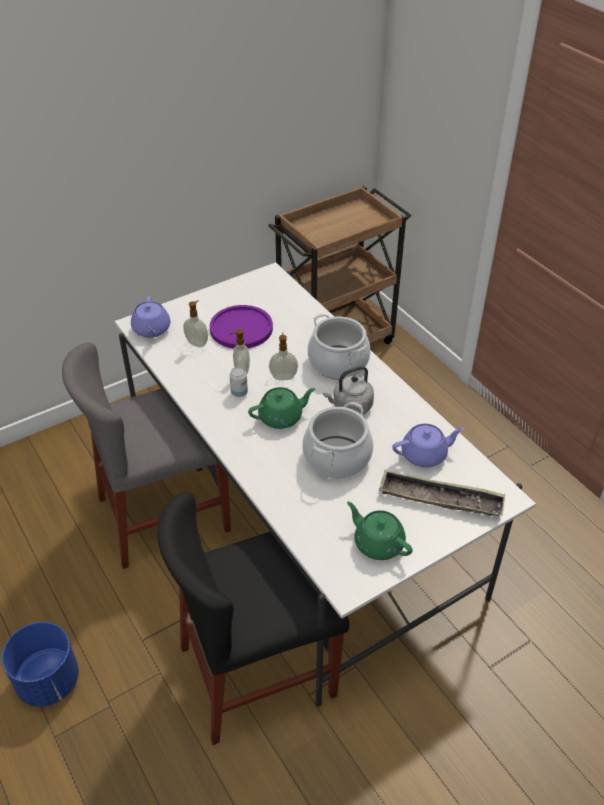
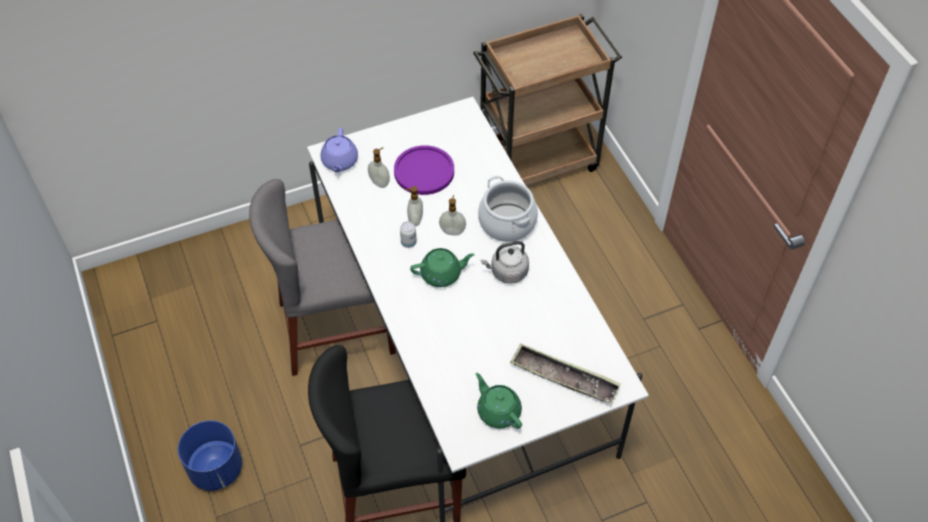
camera: 10 degrees right, 10 degrees up
cooking pot [302,402,373,479] -> none
purple teapot [392,424,464,467] -> none

